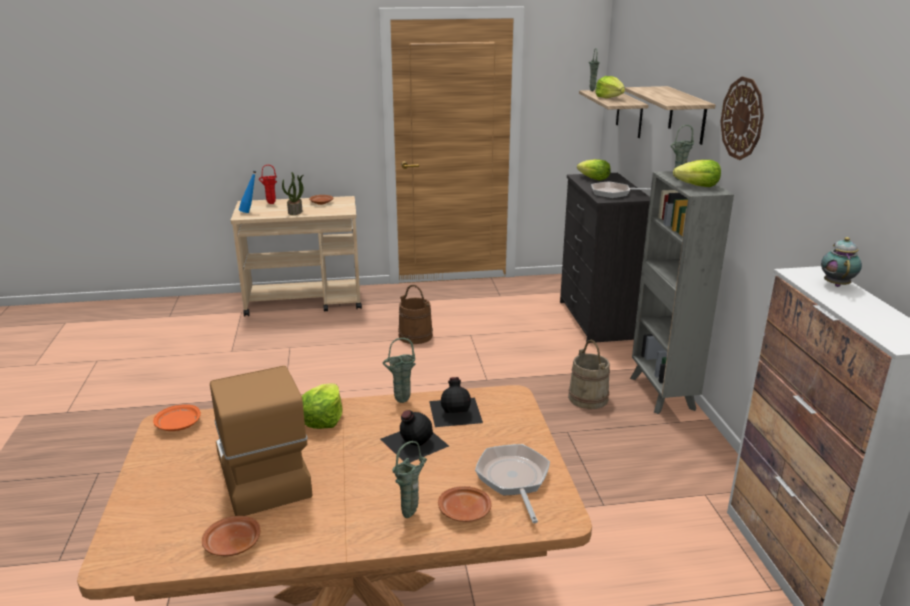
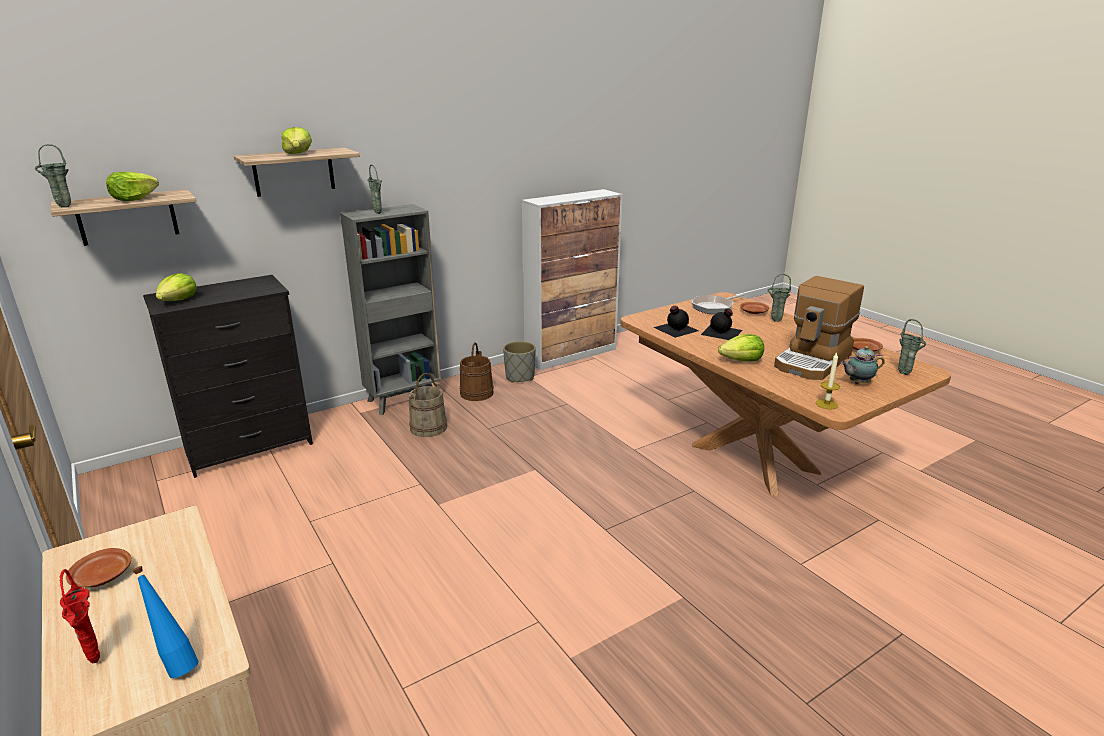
camera: 115 degrees left, 0 degrees up
orange plate [153,404,201,431] -> candle [816,352,840,409]
potted plant [282,172,303,215] -> none
green vase [383,338,416,403] -> green vase moved to [898,319,926,375]
brown bucket [398,285,433,344] -> brown bucket moved to [460,342,494,401]
frying pan [591,181,651,198] -> none
lettuce [673,160,721,187] -> lettuce moved to [282,127,312,154]
wall clock [720,76,764,160] -> none
teapot [821,237,862,287] -> teapot moved to [841,346,885,384]
none -> grey planter [503,341,536,383]

